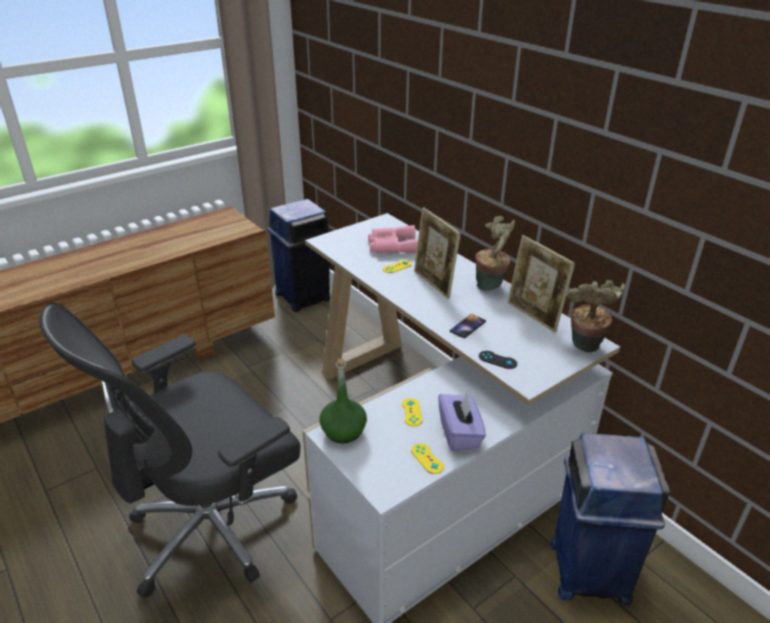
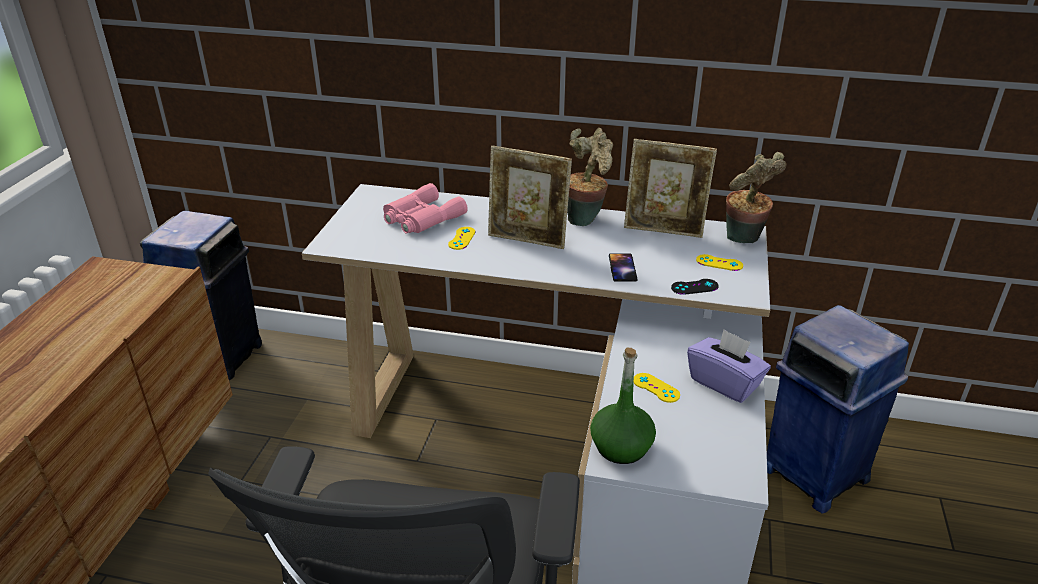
camera: 40 degrees left, 0 degrees up
yellow game controller [411,443,444,474] -> yellow game controller moved to [696,254,743,271]

